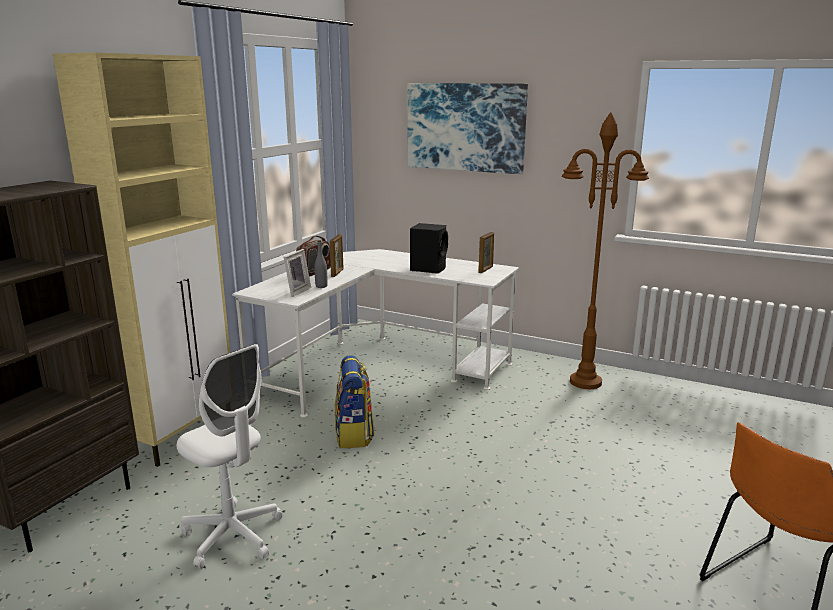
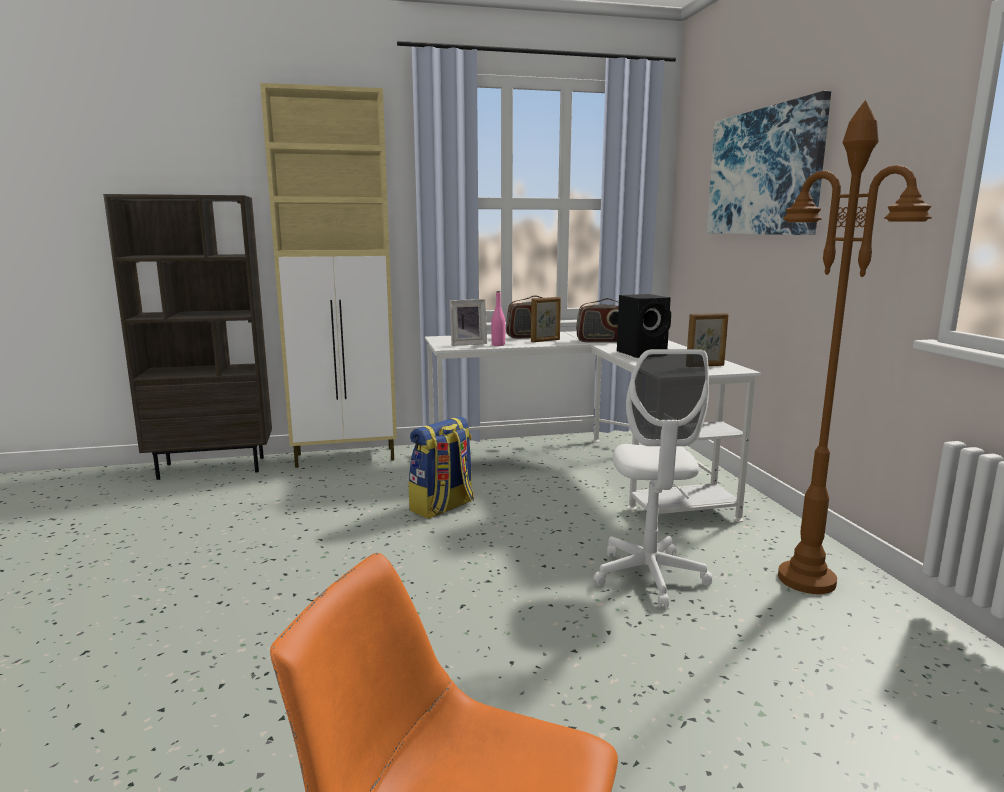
camera: 50 degrees right, 5 degrees down
white office chair [177,344,283,569] -> white office chair moved to [593,349,712,608]
grey bottle [314,240,328,288] -> pink bottle [491,291,505,346]
none -> radio [576,298,619,343]

